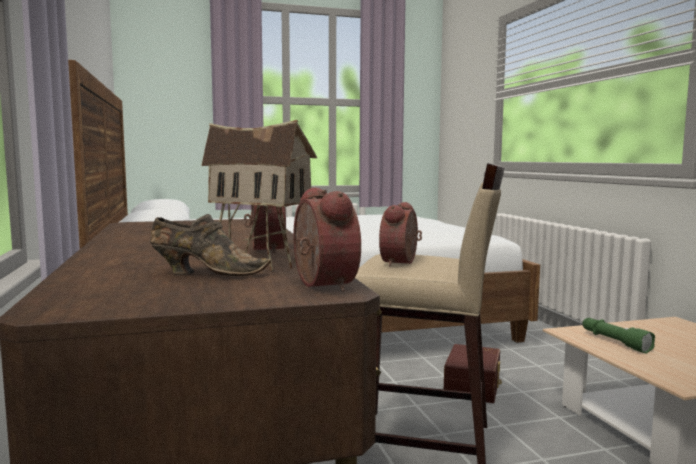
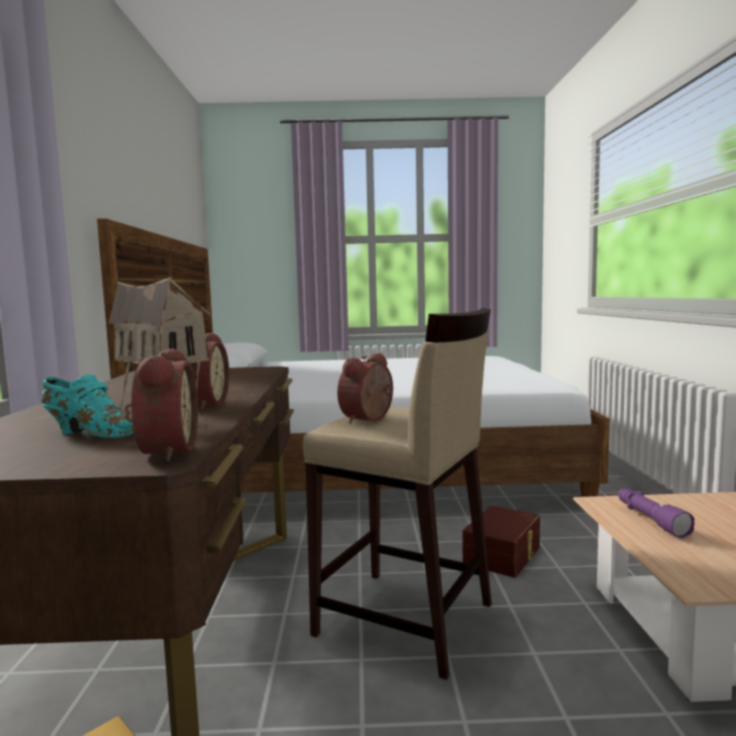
camera: 15 degrees right, 0 degrees up
brown shoe [150,214,271,276] -> turquoise shoe [41,374,134,438]
green flashlight [582,318,655,353] -> purple flashlight [618,488,695,538]

